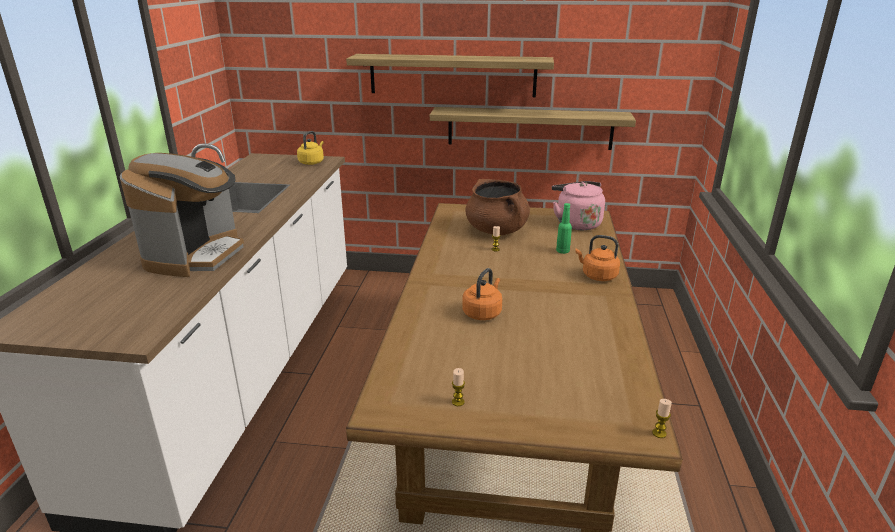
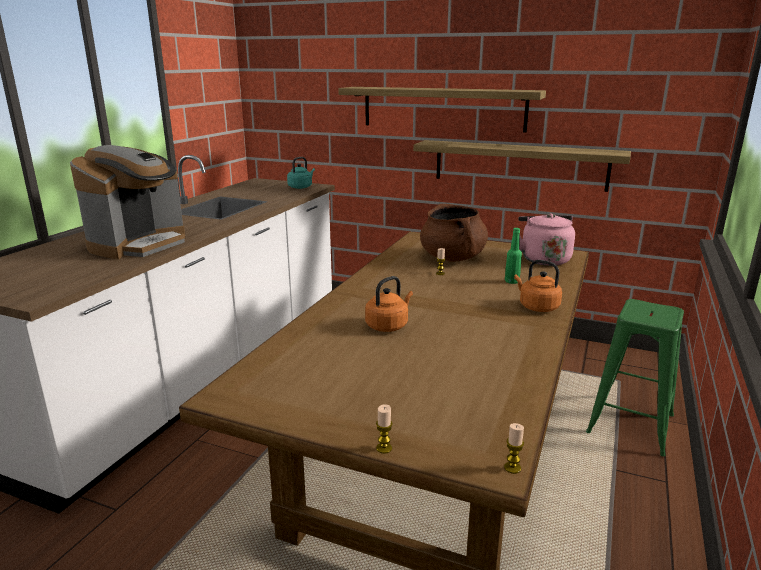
camera: 15 degrees right, 5 degrees down
yellow kettle [297,131,324,165] -> turquoise kettle [287,157,315,189]
candle [452,368,465,406] -> candle moved to [376,404,393,454]
none -> green stool [586,299,684,457]

